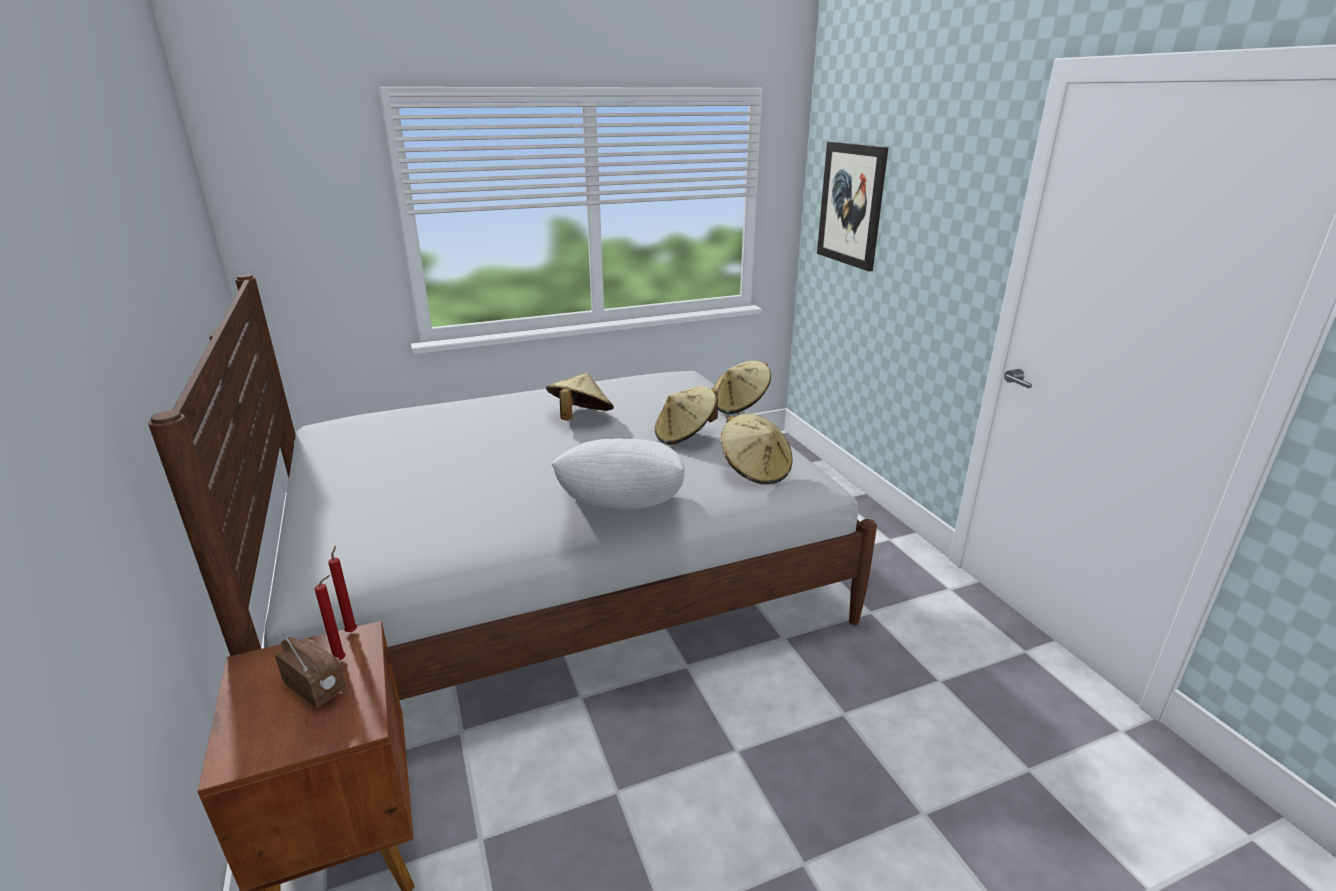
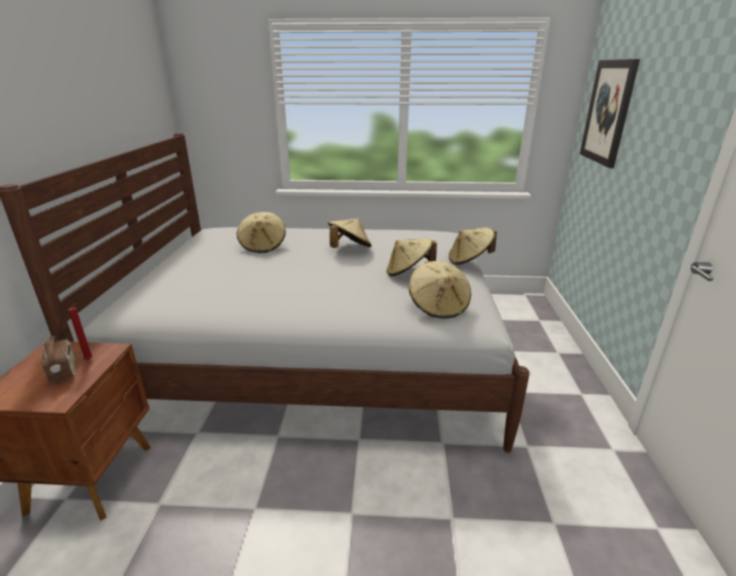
camera: 25 degrees right, 0 degrees up
red candle [328,546,357,632] -> none
white pillow [551,438,685,510] -> none
none -> beige hat [237,212,286,253]

